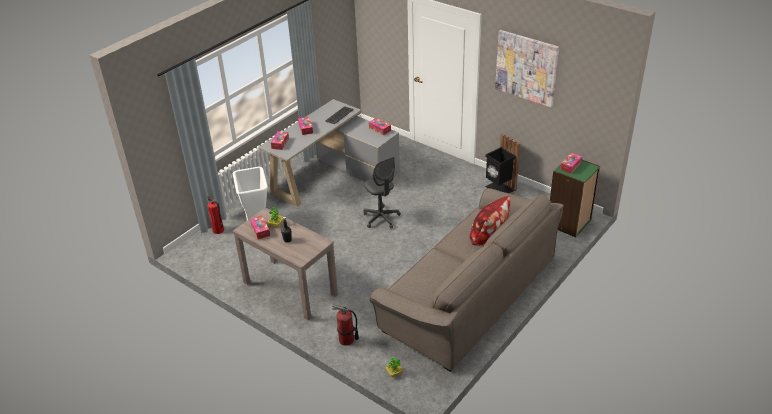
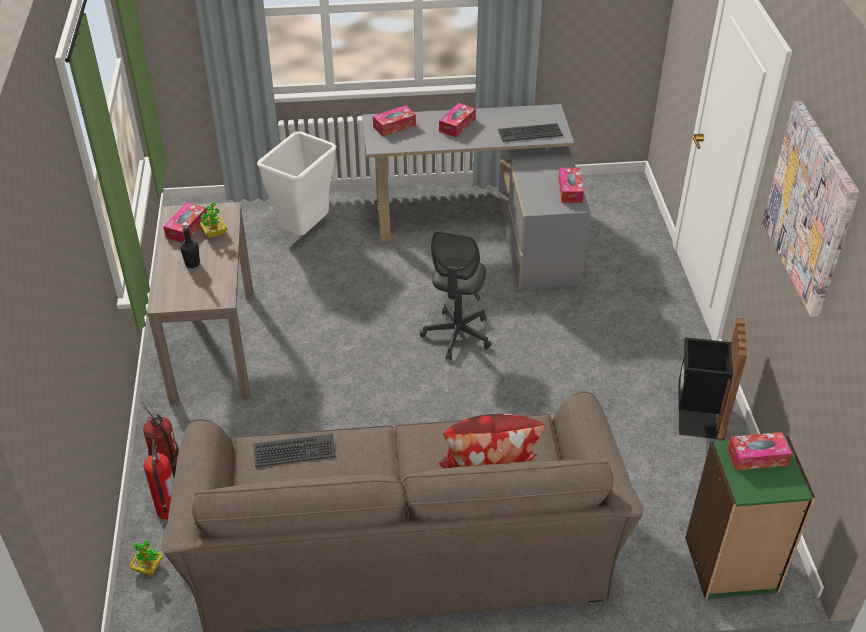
camera: 45 degrees right, 5 degrees up
fire extinguisher [207,196,224,234] -> fire extinguisher moved to [143,439,174,519]
none -> keyboard [254,434,336,467]

